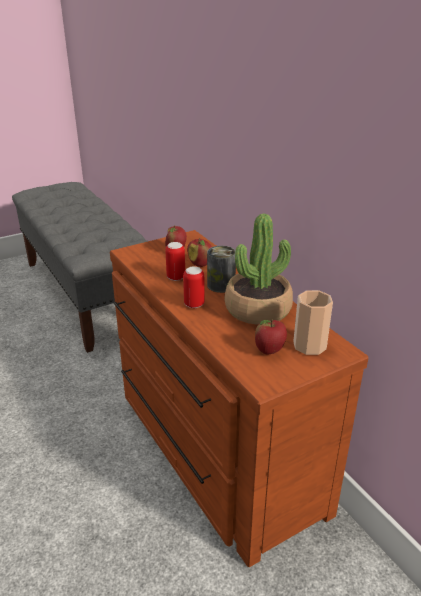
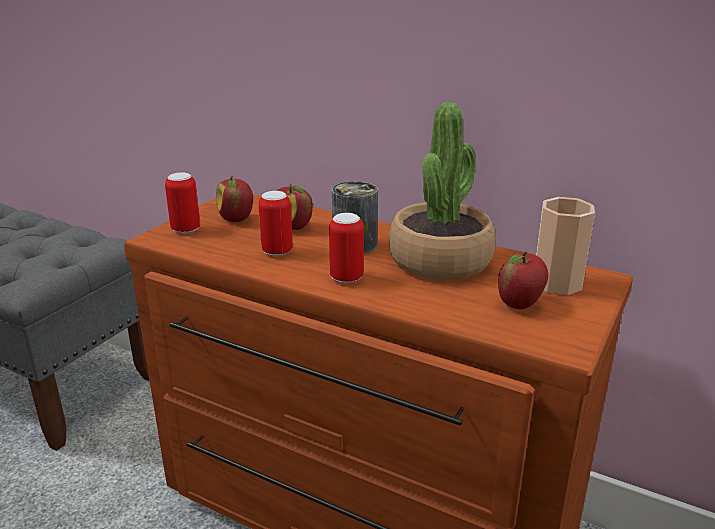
camera: 30 degrees left, 5 degrees down
none -> can [165,172,200,234]

